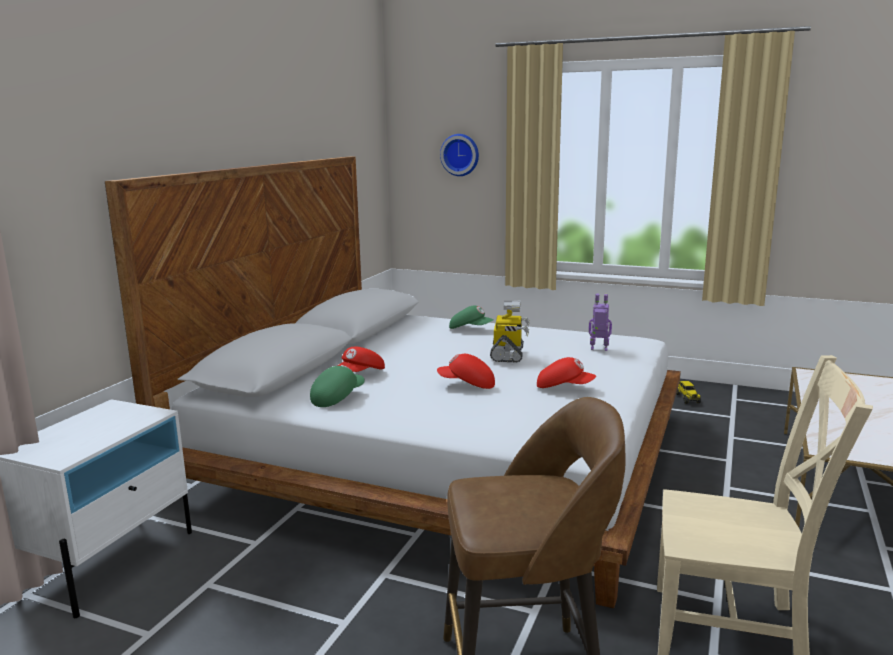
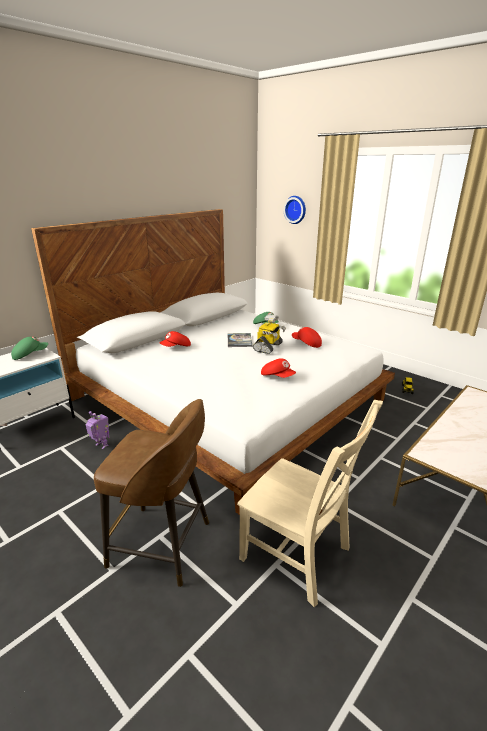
camera: 20 degrees right, 10 degrees up
green cap [310,365,365,407] -> green cap moved to [11,337,48,360]
red cap [437,354,495,389] -> red cap moved to [292,327,322,348]
toy robot [589,293,612,351] -> toy robot moved to [86,411,109,449]
none -> book [228,333,252,347]

